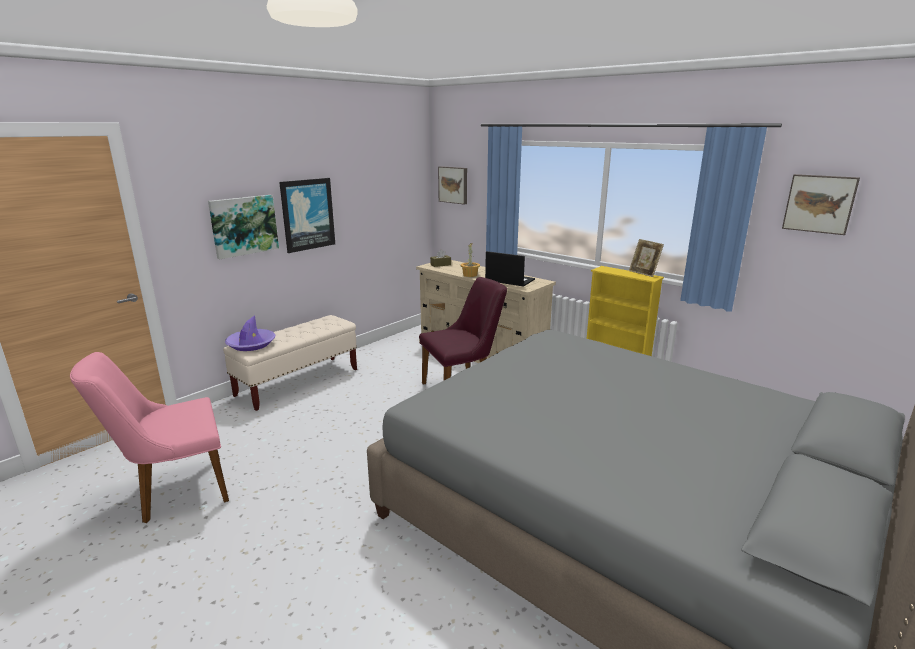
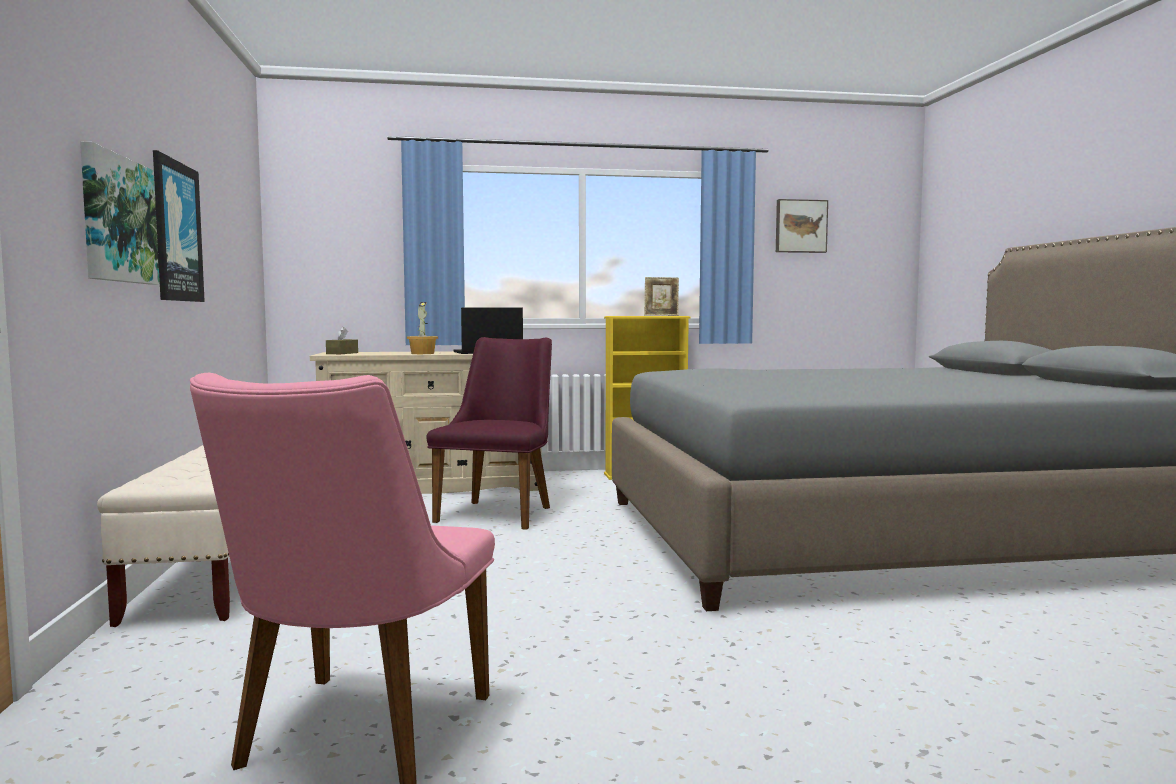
camera: 50 degrees left, 15 degrees down
purple hat [225,315,275,351] -> none
picture [438,166,467,205] -> none

